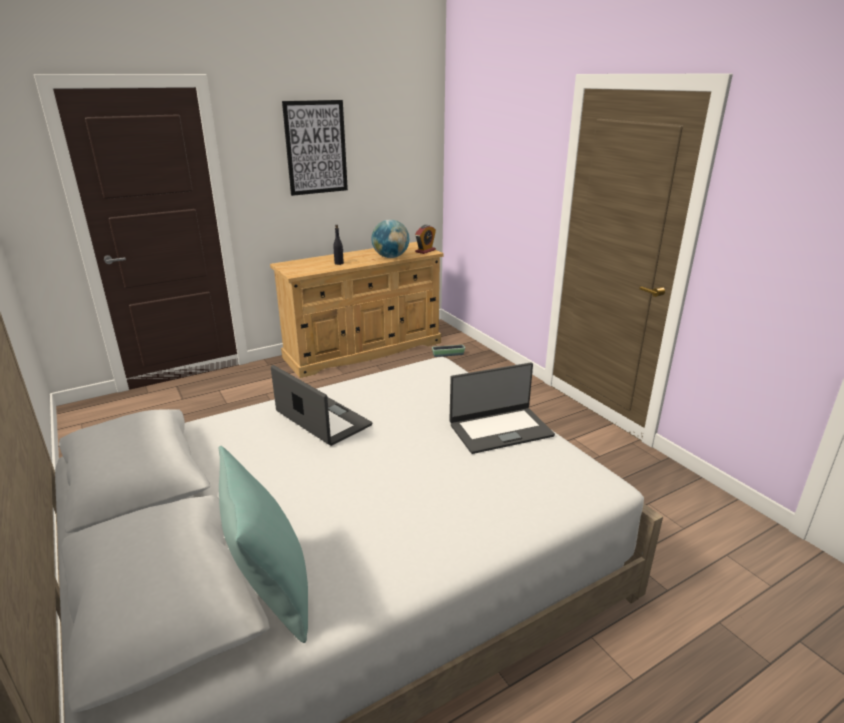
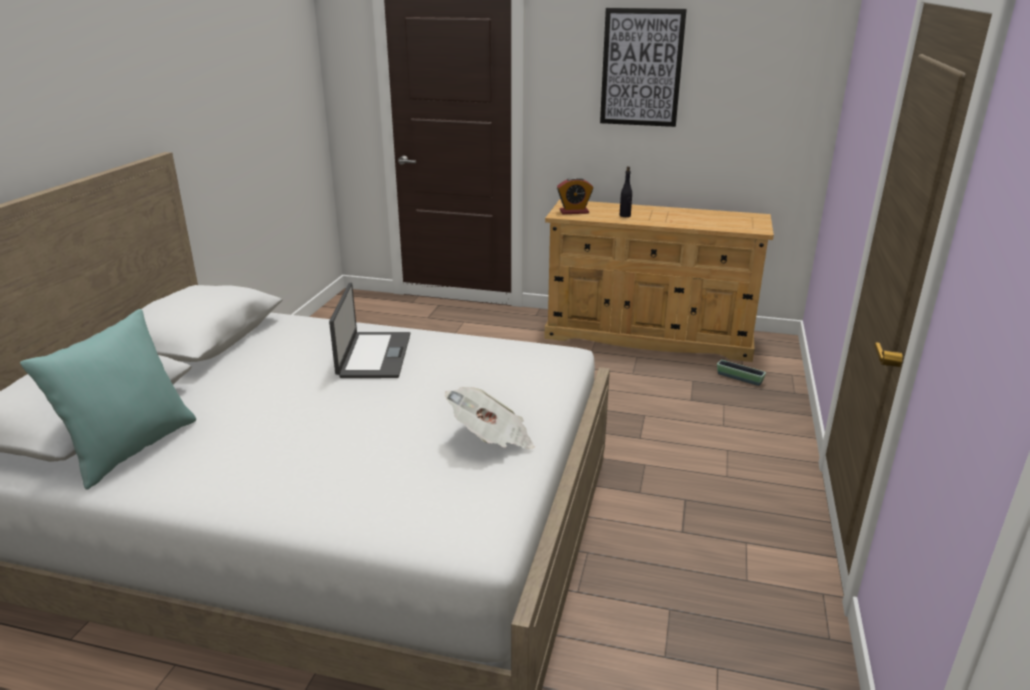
camera: 45 degrees right, 0 degrees up
globe [371,219,409,258] -> none
alarm clock [415,225,436,254] -> alarm clock moved to [557,177,593,214]
laptop [449,362,555,454] -> newspaper [445,387,535,449]

